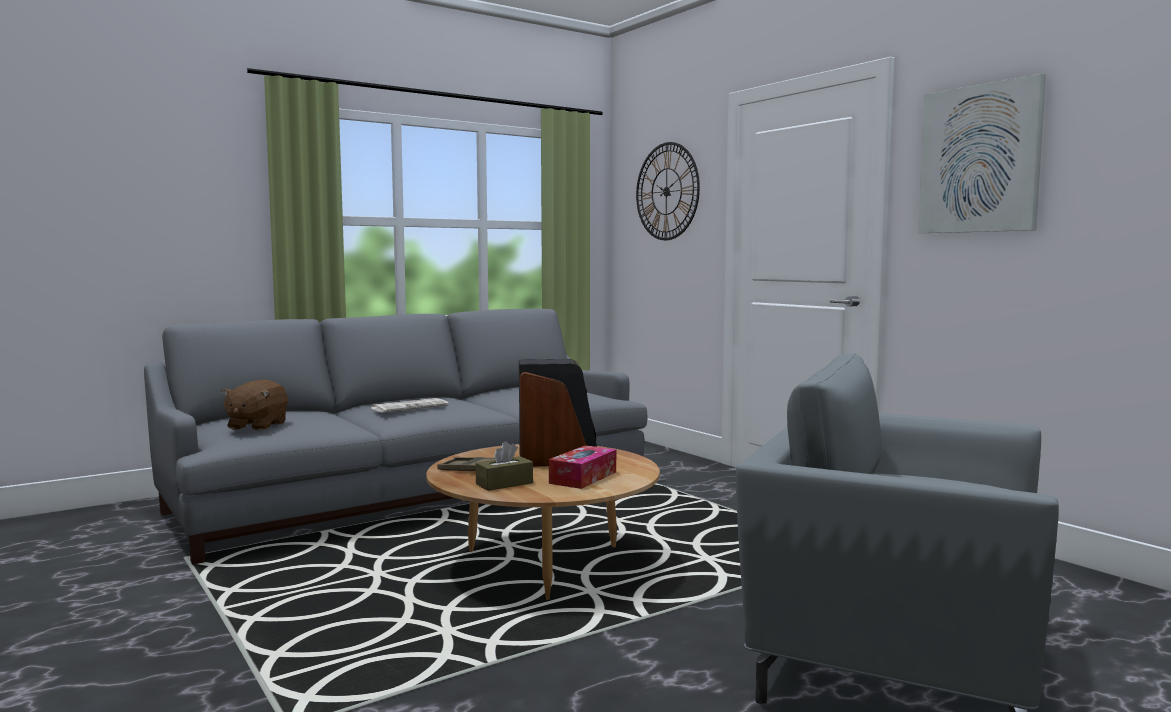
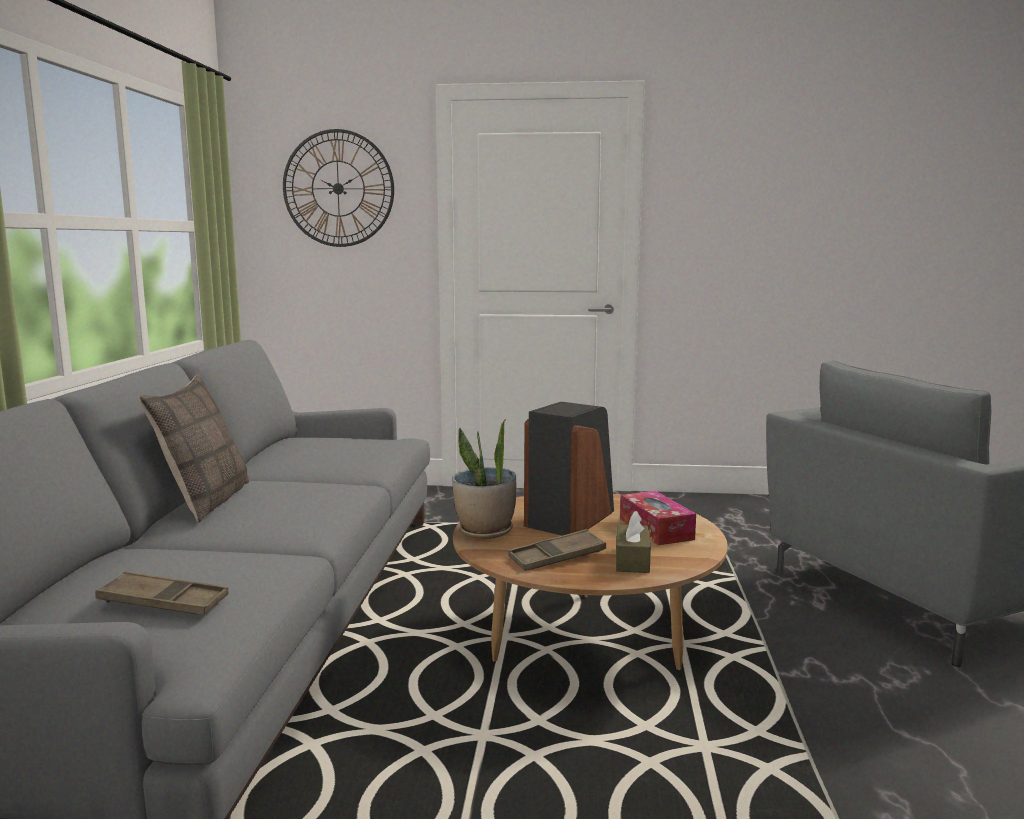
camera: 50 degrees left, 5 degrees up
brown plush toy [221,379,288,431] -> brown tray [95,571,229,615]
newspaper [371,398,449,412] -> none
picture [918,73,1046,233] -> none
none -> pillow [138,374,249,523]
none -> potted plant [452,419,516,539]

